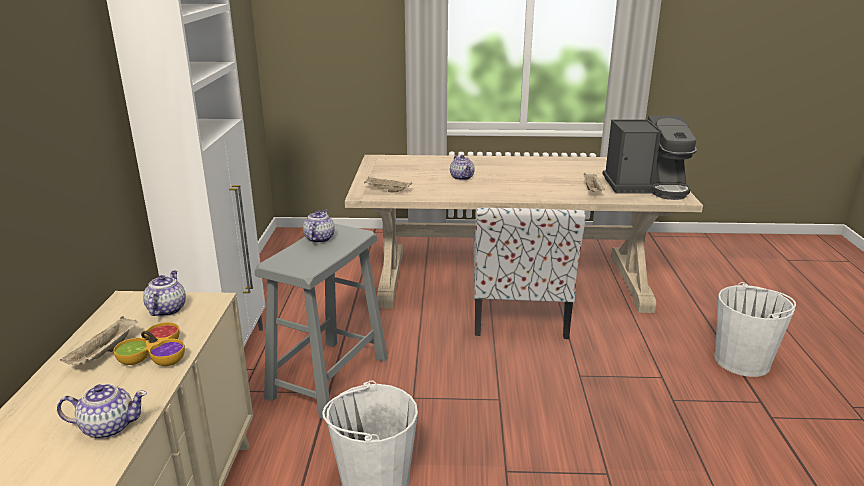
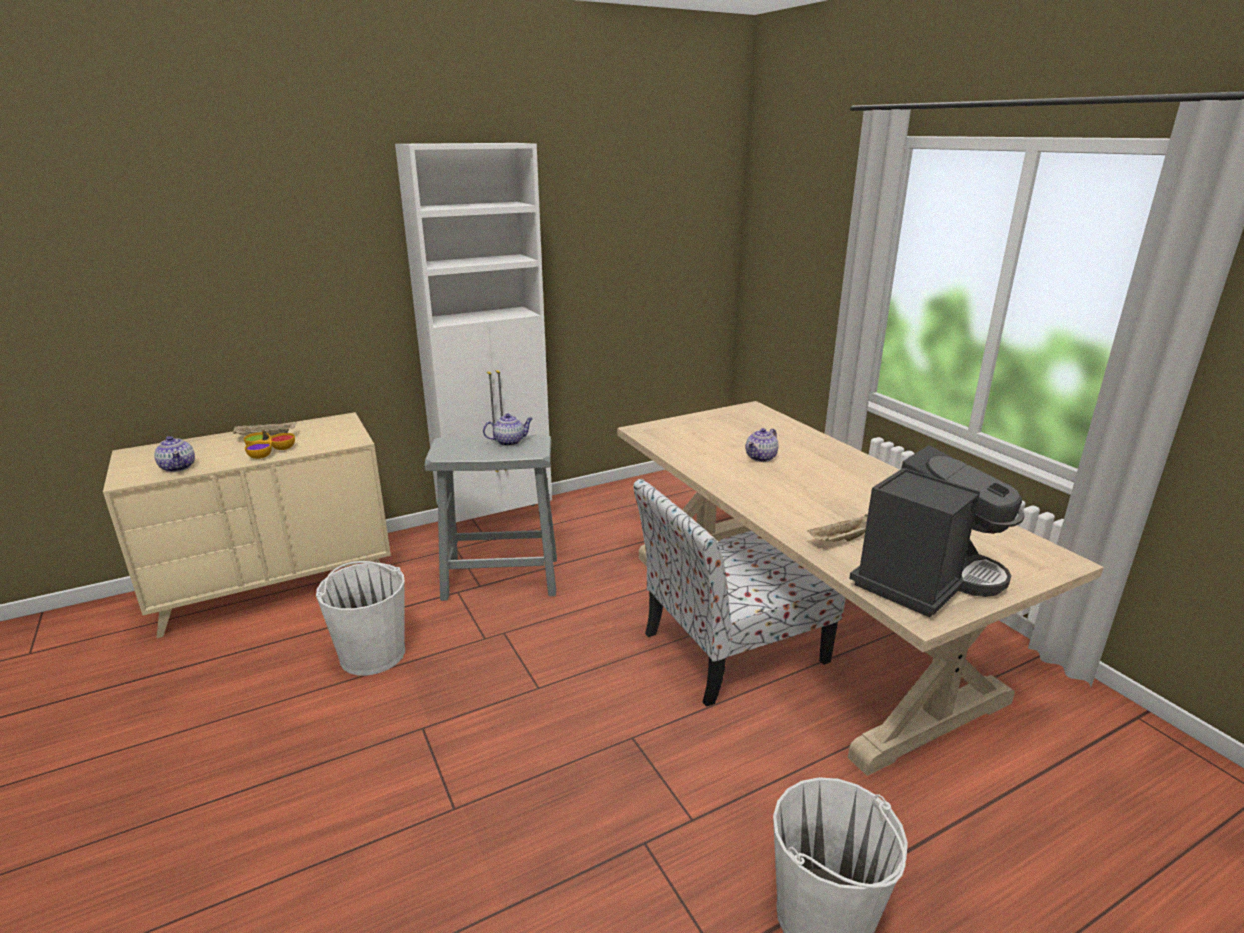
camera: 60 degrees right, 0 degrees up
teapot [143,271,186,317] -> none
beige tray [364,177,412,192] -> none
coffee machine [603,115,697,200] -> coffee machine turned 105 degrees counterclockwise [849,445,1025,617]

